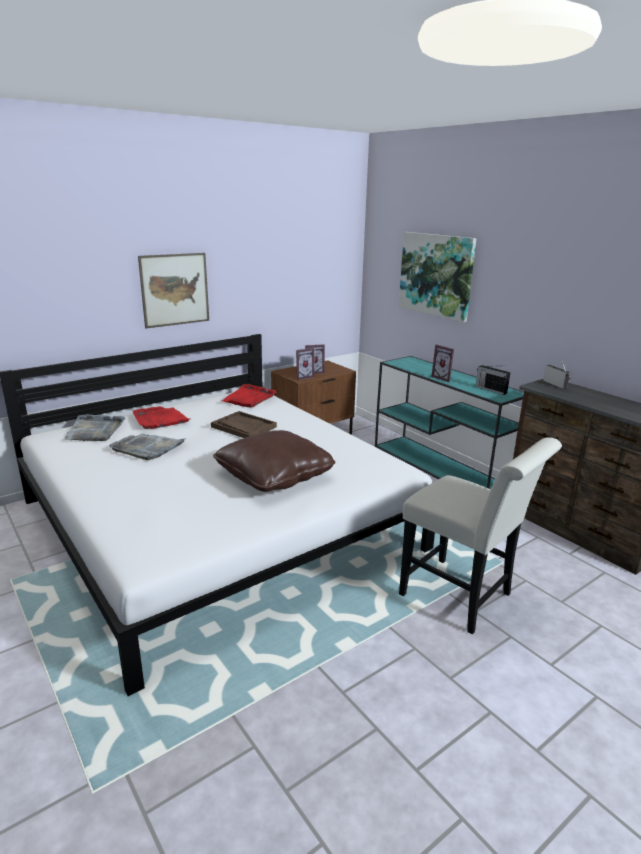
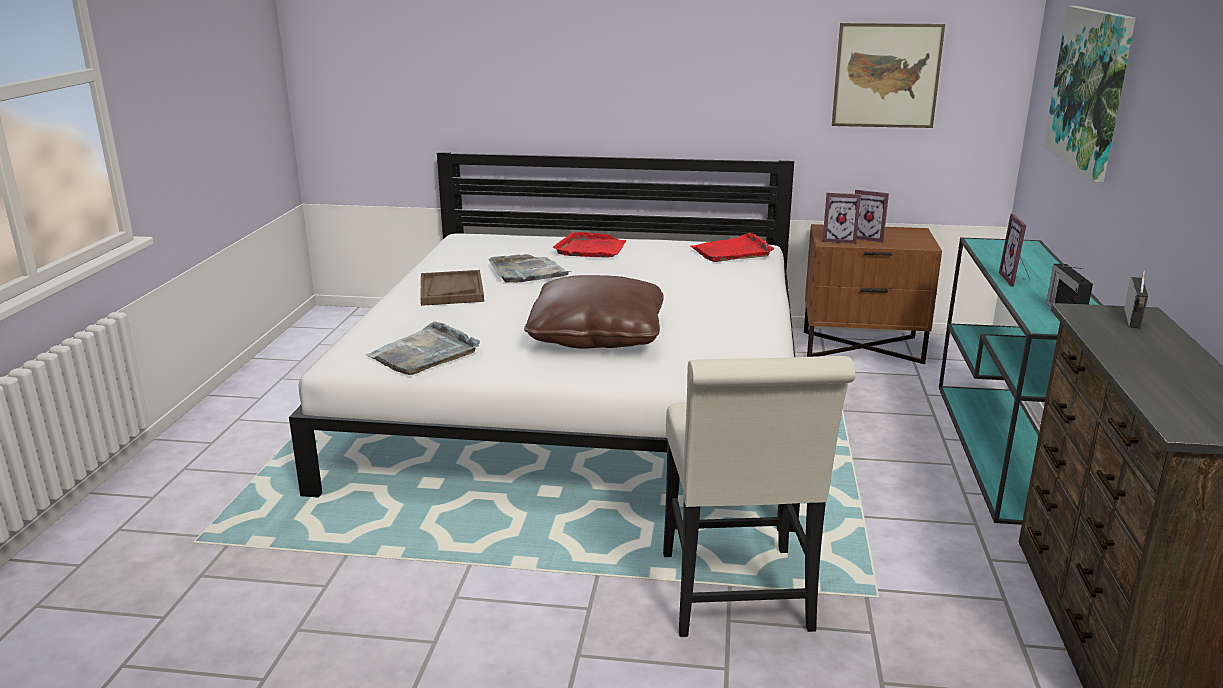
camera: 45 degrees right, 0 degrees up
grey tray [63,414,126,441] -> grey tray moved to [366,322,480,375]
picture [138,253,209,328] -> picture moved to [832,23,945,128]
brown tray [211,411,277,438] -> brown tray moved to [420,270,484,306]

